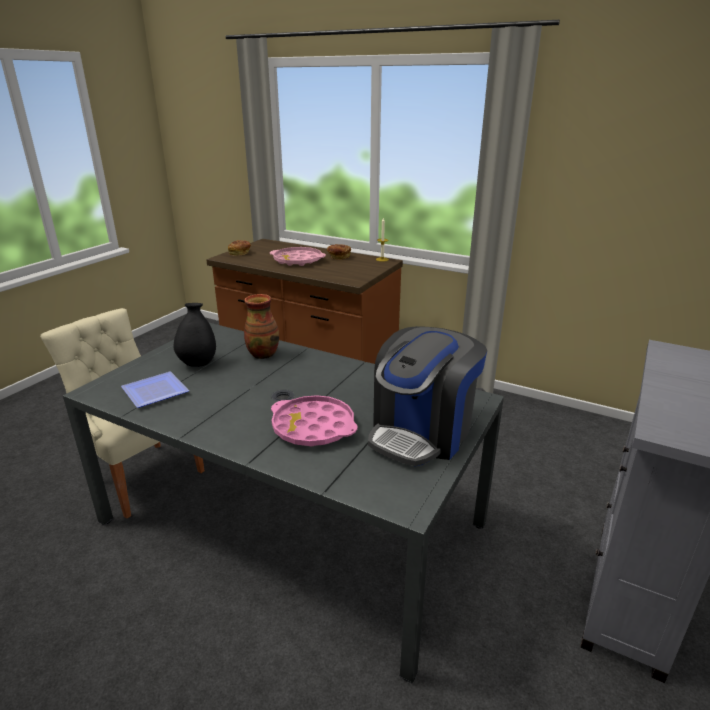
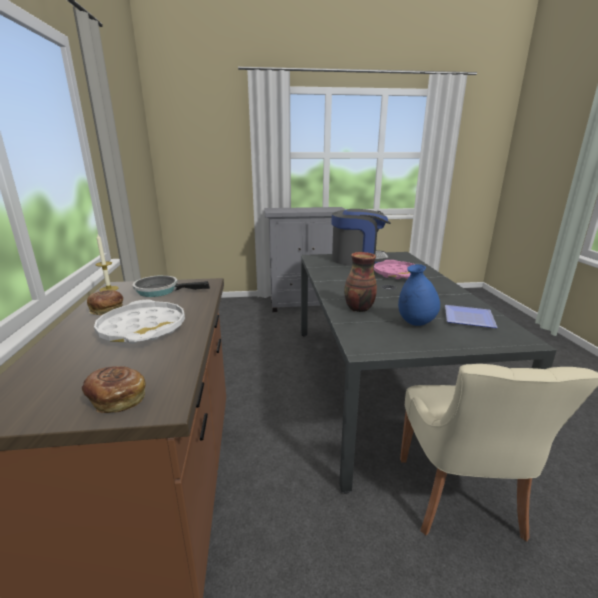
camera: 125 degrees left, 5 degrees down
black vase [174,303,216,367] -> blue vase [398,264,440,326]
pink tray [270,247,326,266] -> white tray [94,300,185,344]
none -> frying pan [132,275,210,297]

